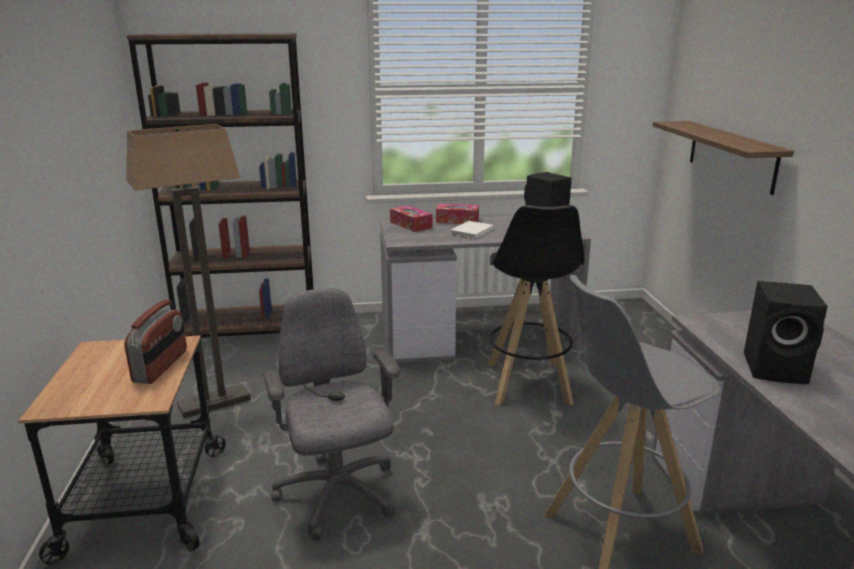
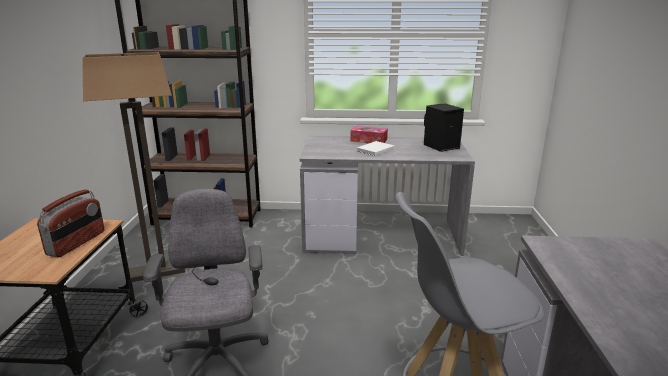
camera: 10 degrees right, 0 degrees up
tissue box [390,205,432,232] -> none
black stool [488,205,584,406] -> none
shelf [653,121,794,195] -> none
black speaker [744,281,828,384] -> none

